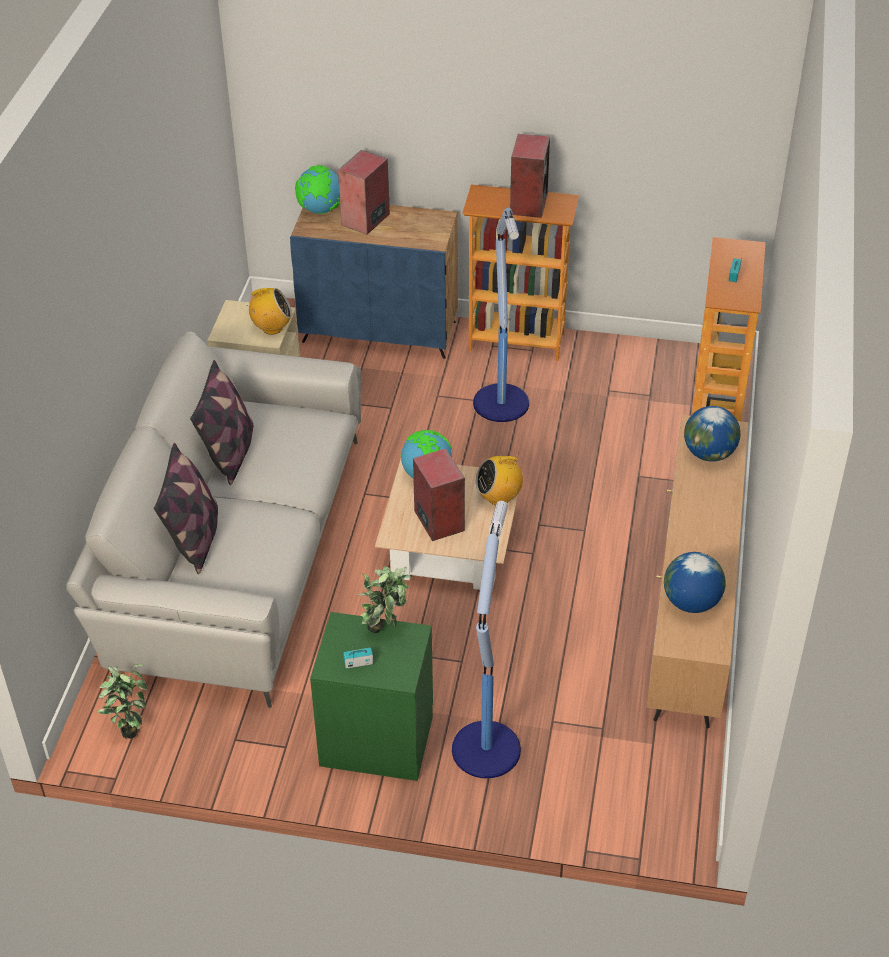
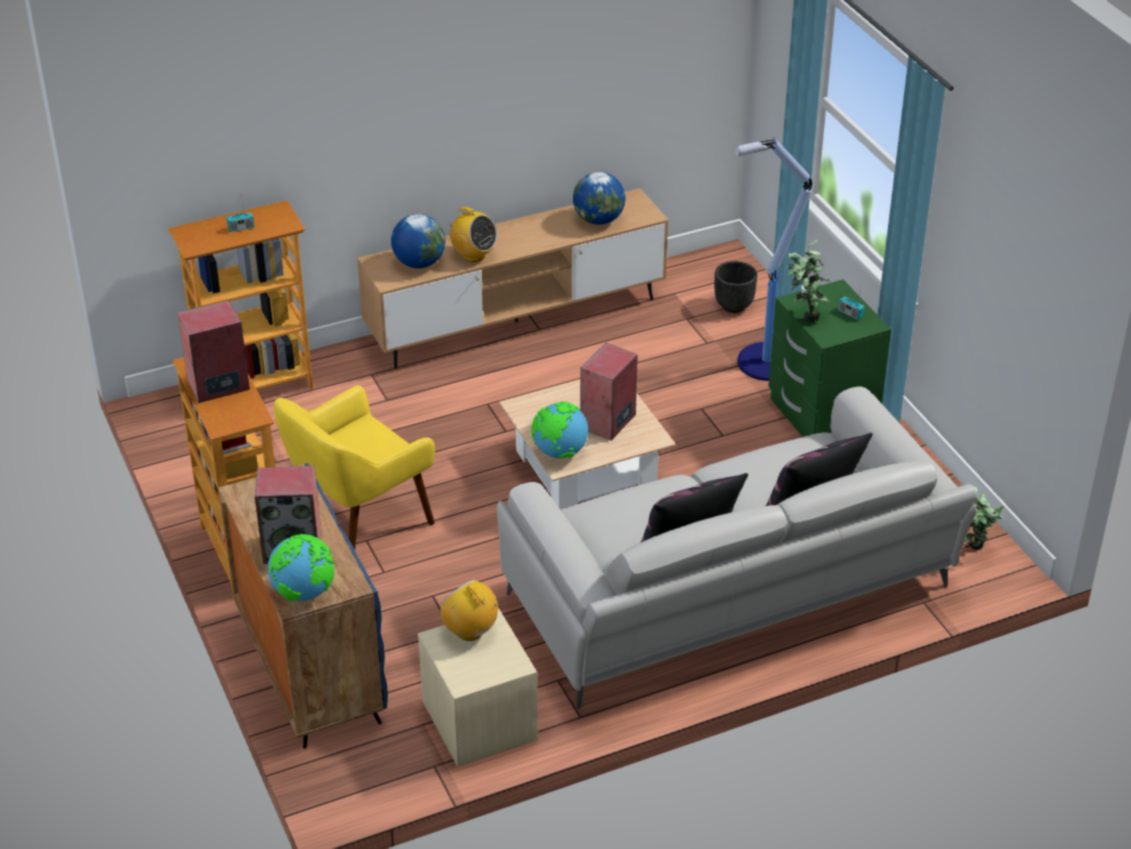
camera: 125 degrees left, 5 degrees down
floor lamp [473,207,529,422] -> yellow armchair [274,385,435,550]
radio [476,452,523,505] -> radio moved to [448,207,497,262]
none -> black planter [714,261,757,313]

